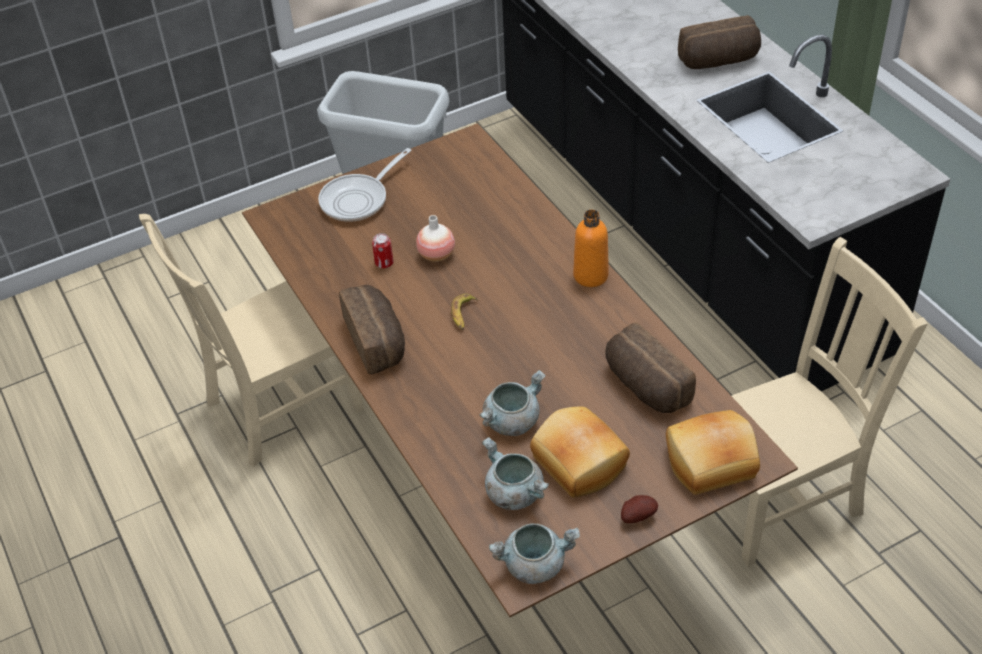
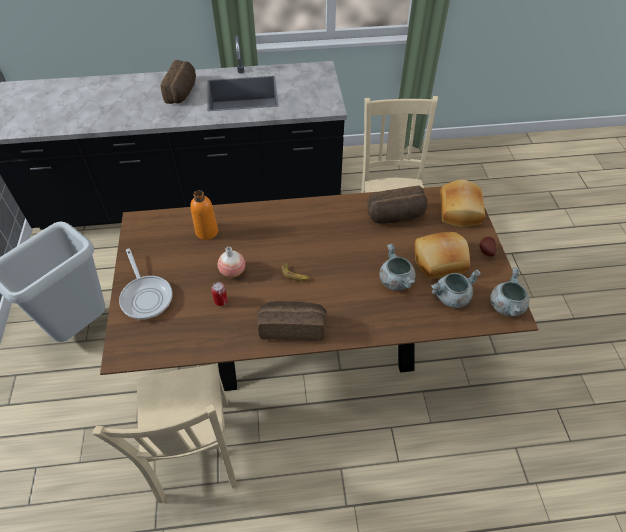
camera: 70 degrees left, 5 degrees up
orange bottle [573,210,609,287] -> orange bottle moved to [190,190,218,240]

